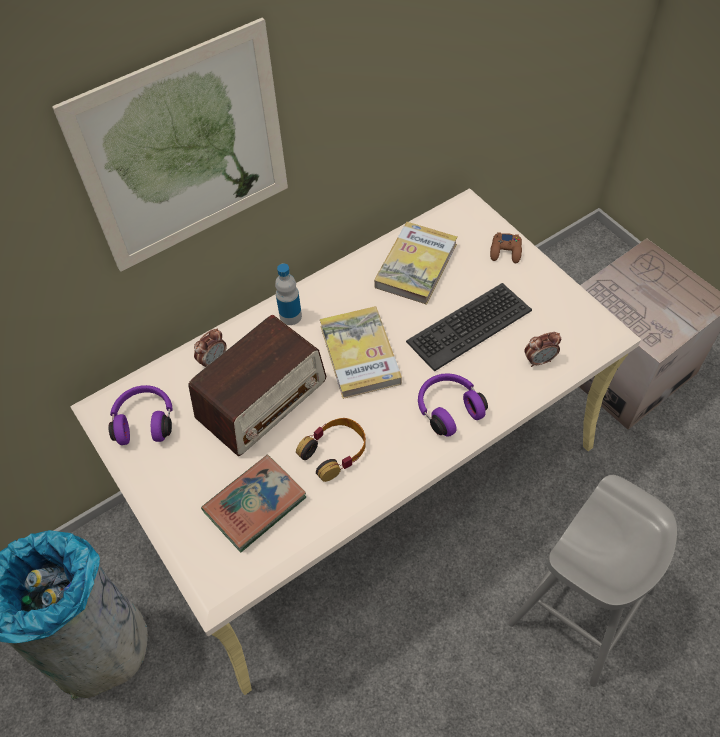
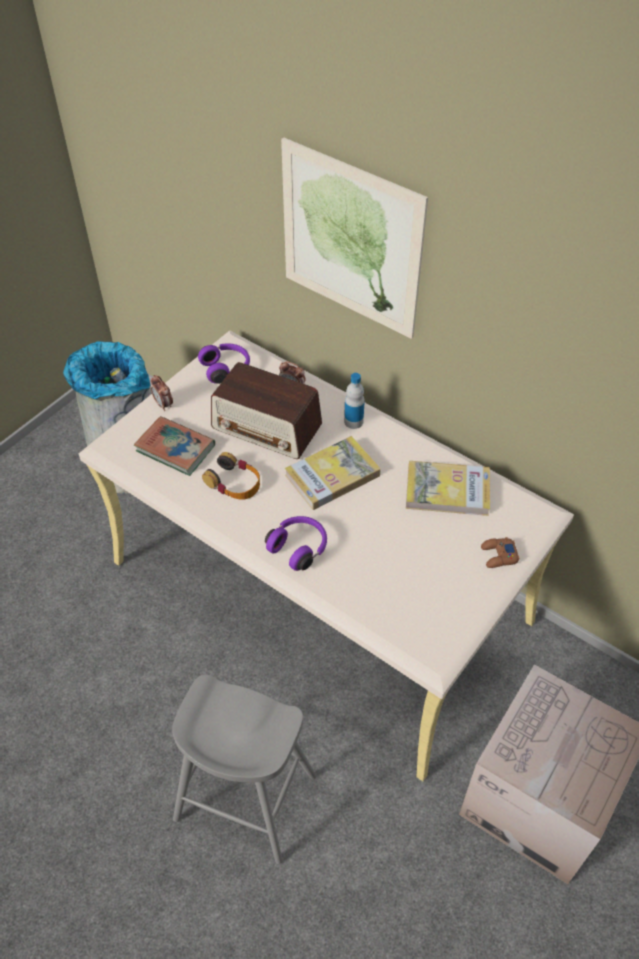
camera: 70 degrees right, 5 degrees down
keyboard [406,283,532,372] -> none
alarm clock [524,332,561,367] -> alarm clock moved to [151,375,173,411]

